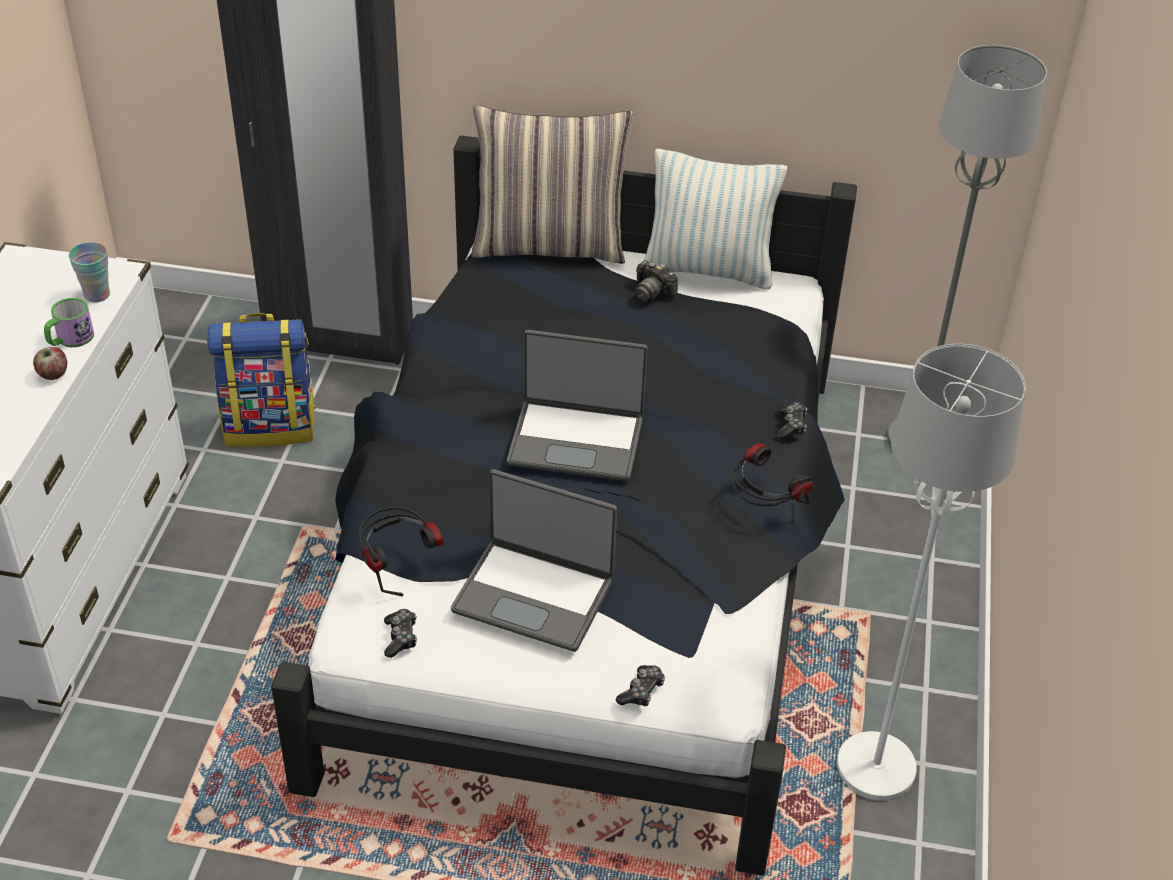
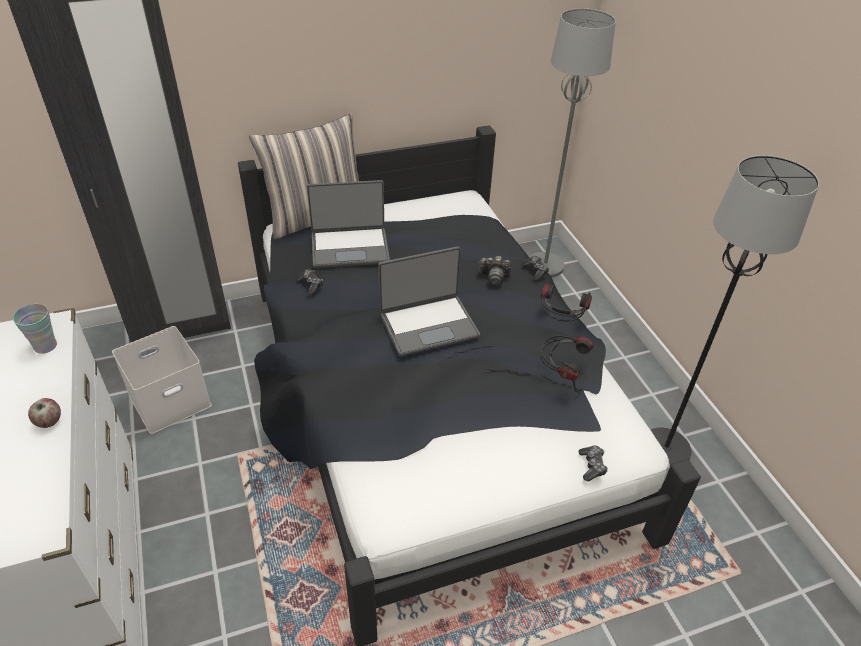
camera: 30 degrees left, 0 degrees up
mug [44,298,94,347] -> none
backpack [207,313,316,447] -> white storage box [112,326,212,434]
headphones [359,507,443,596] -> headphones moved to [540,335,594,392]
game controller [384,609,417,658] -> game controller moved to [296,269,323,295]
laptop [451,469,617,652] -> laptop moved to [307,180,390,268]
camera [635,260,678,303] -> camera moved to [478,256,511,286]
pillow [644,149,787,289] -> none
white floor lamp [837,344,1026,801] -> black floor lamp [651,155,819,465]

